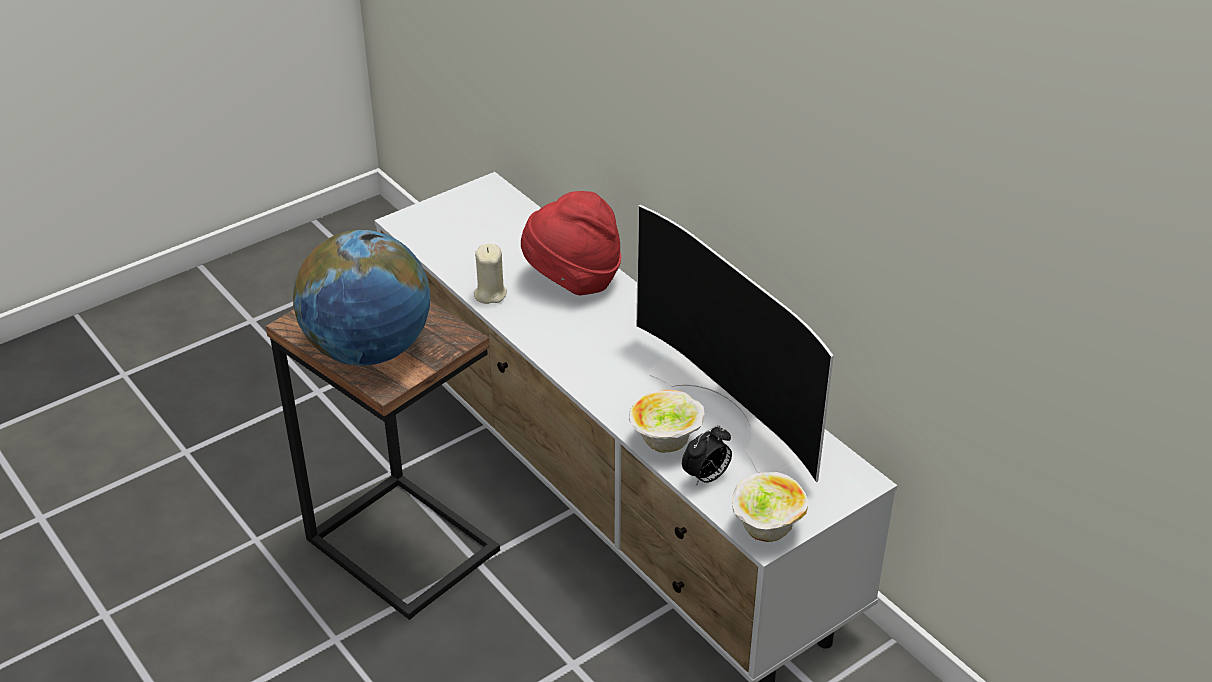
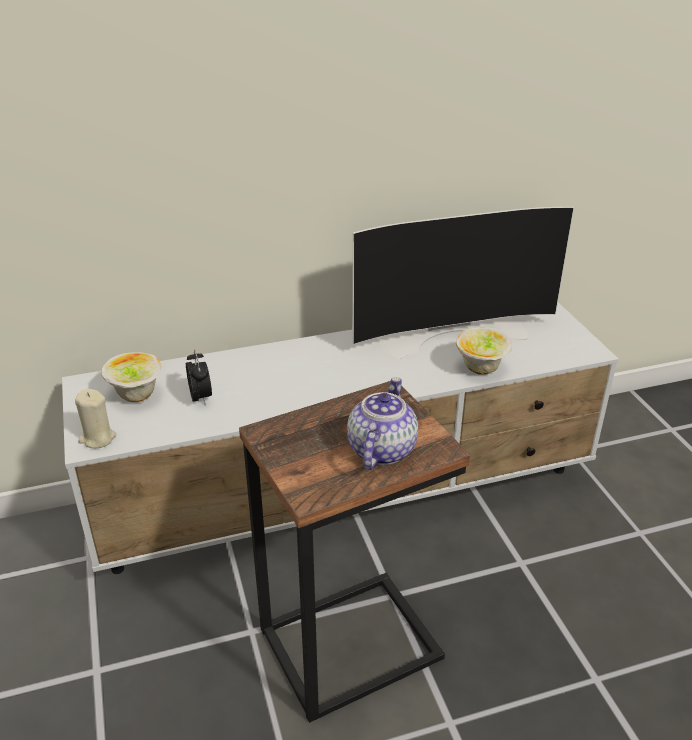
camera: 70 degrees left, 5 degrees down
globe [293,230,430,366] -> teapot [347,377,418,469]
beige candle [474,244,507,304] -> beige candle moved to [75,389,116,448]
red hat [521,191,621,295] -> none
alarm clock [682,425,732,486] -> alarm clock moved to [186,350,212,405]
bowl [732,472,808,542] -> bowl moved to [101,352,162,402]

